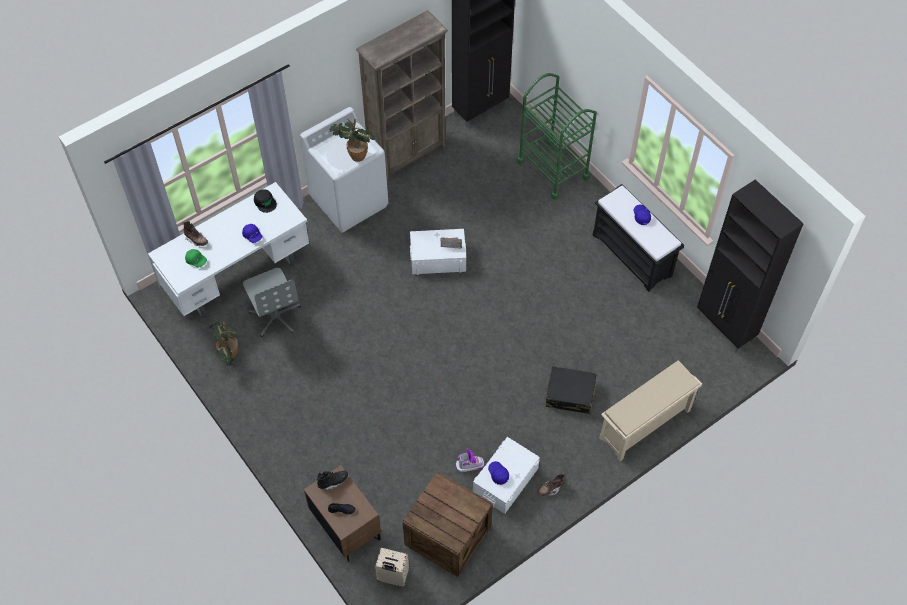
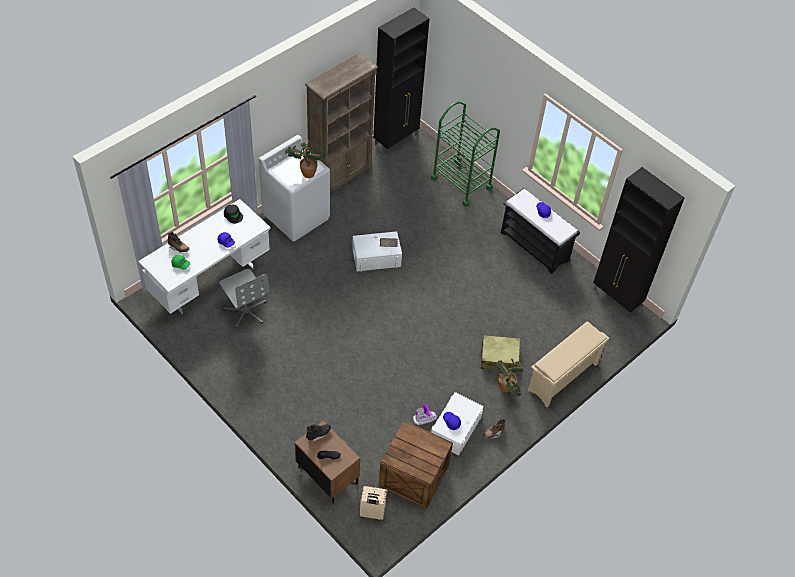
camera: 10 degrees left, 5 degrees down
potted plant [210,321,238,366] -> potted plant moved to [493,359,523,396]
black suitcase [546,366,597,414] -> beige suitcase [481,335,522,372]

